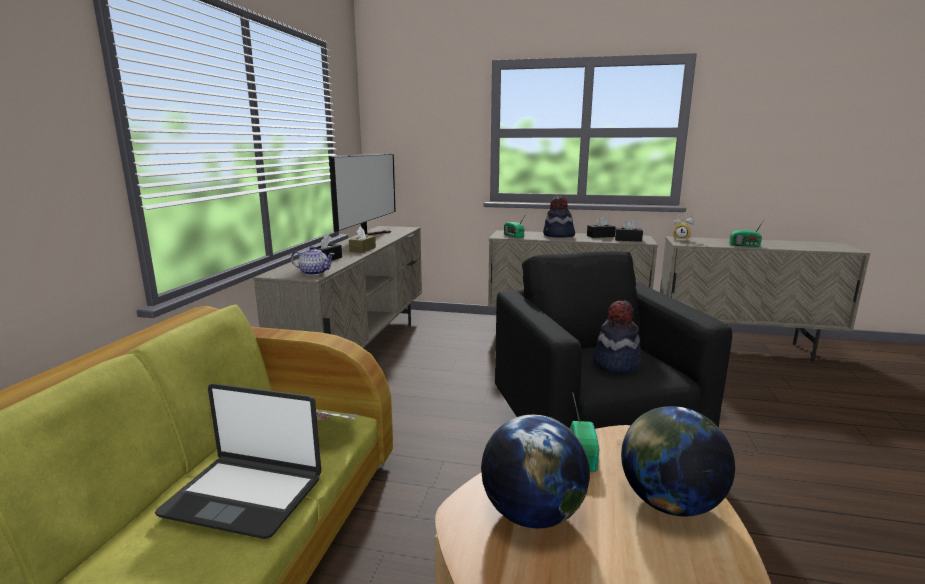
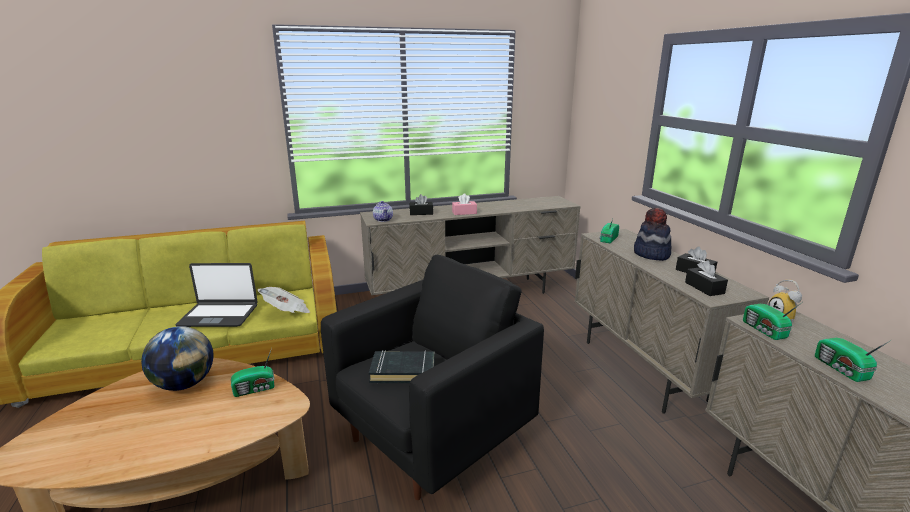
camera: 60 degrees right, 5 degrees up
laptop [155,384,321,539] -> laptop turned 75 degrees counterclockwise [176,263,258,327]
television [329,153,396,236] -> none
brown tissue box [349,226,376,253] -> pink tissue box [452,194,477,215]
hat [593,300,642,373] -> black book [369,350,435,383]
globe [621,406,735,517] -> none
none -> radio [743,303,801,340]

